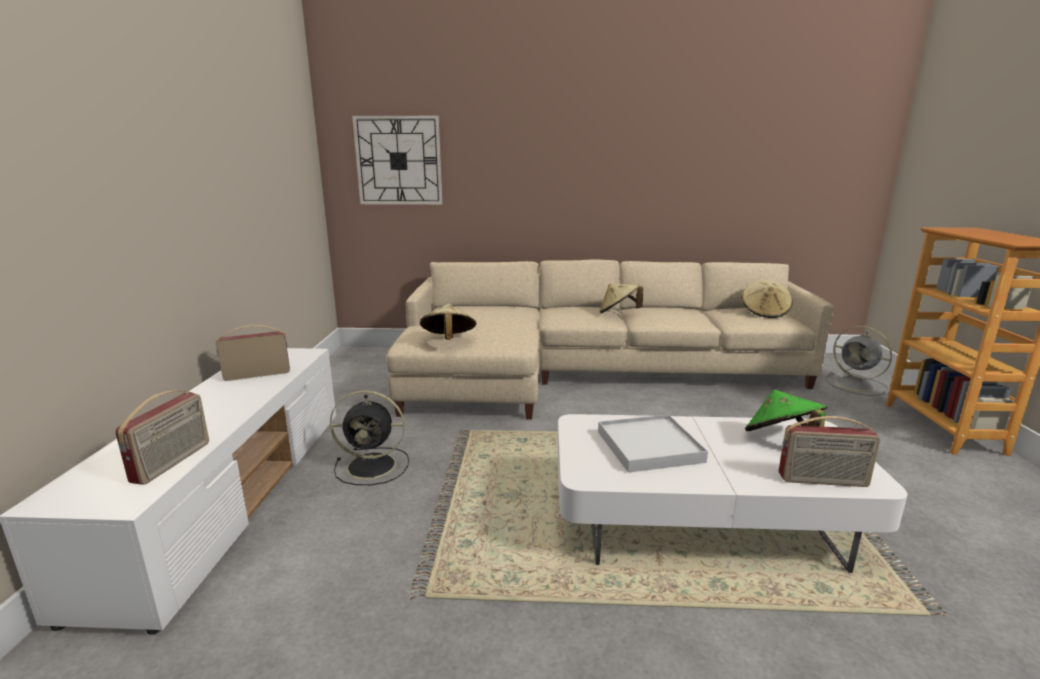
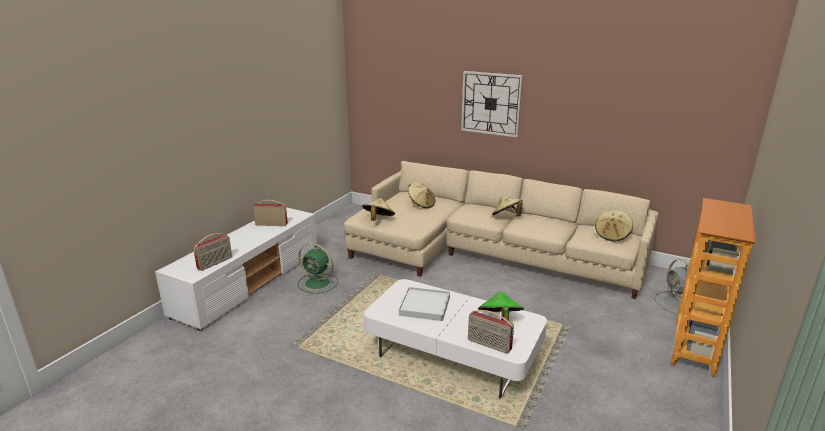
camera: 25 degrees right, 5 degrees up
black fan [330,390,409,485] -> green fan [298,243,338,294]
wall clock [352,116,442,205] -> wall clock moved to [461,71,523,137]
none -> beige hat [408,183,435,208]

